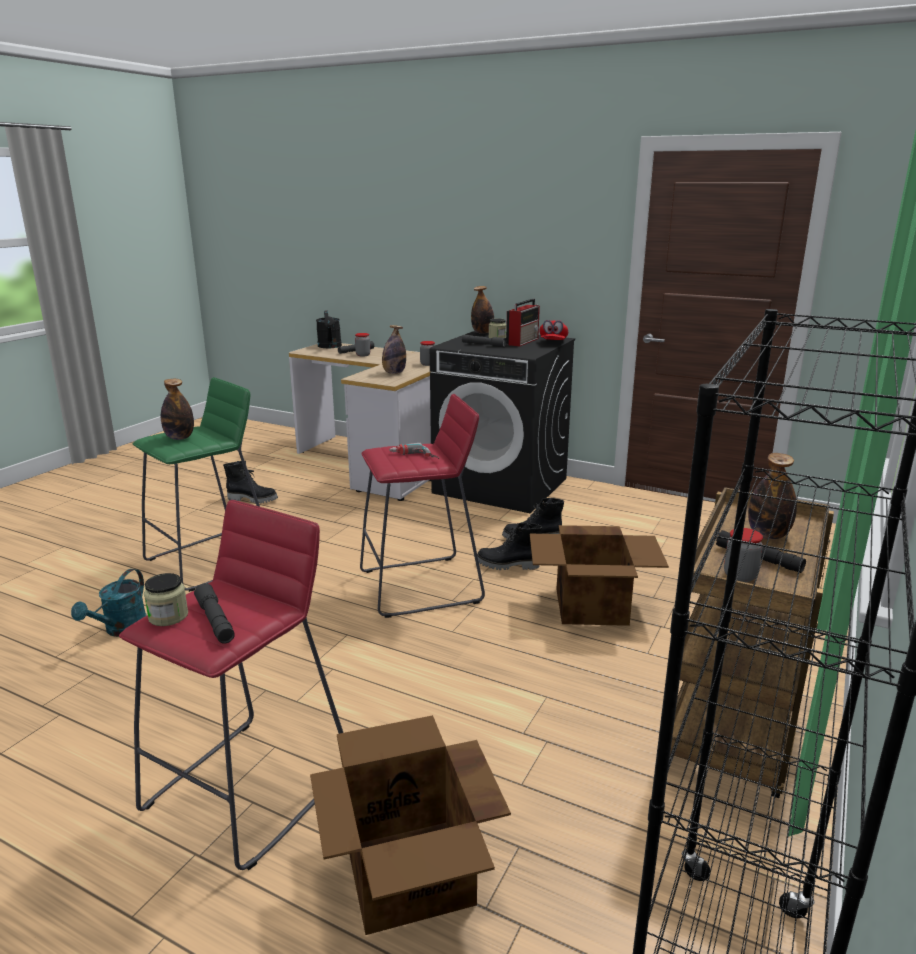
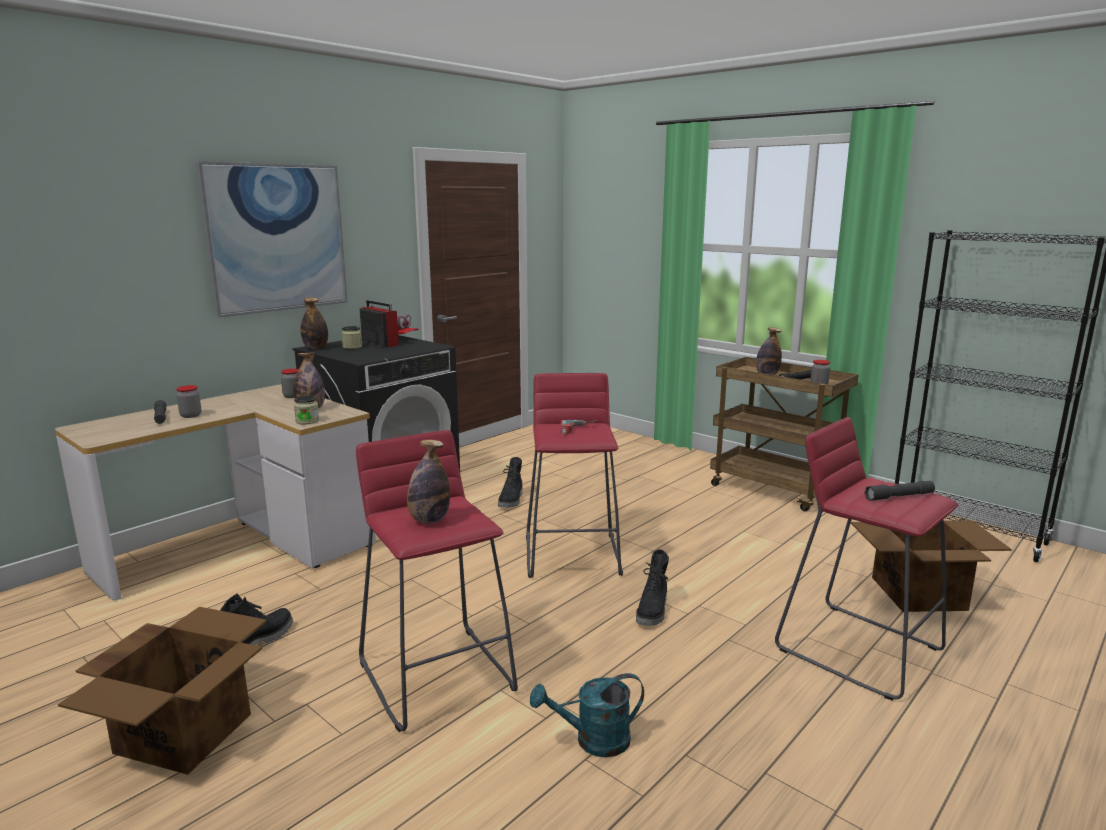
camera: 75 degrees left, 5 degrees down
turquoise watering can [71,569,147,637] -> turquoise watering can turned 135 degrees clockwise [530,673,644,757]
green stool [133,377,260,592] -> red stool [356,430,518,732]
jar [144,573,188,626] -> jar moved to [294,396,319,425]
black watering can [316,310,342,348] -> none
grey flashlight [462,335,507,347] -> none
black boot [477,523,542,570] -> black boot moved to [636,549,669,626]
cardboard box [530,525,669,626] -> cardboard box moved to [58,607,267,775]
none -> picture [196,161,348,318]

